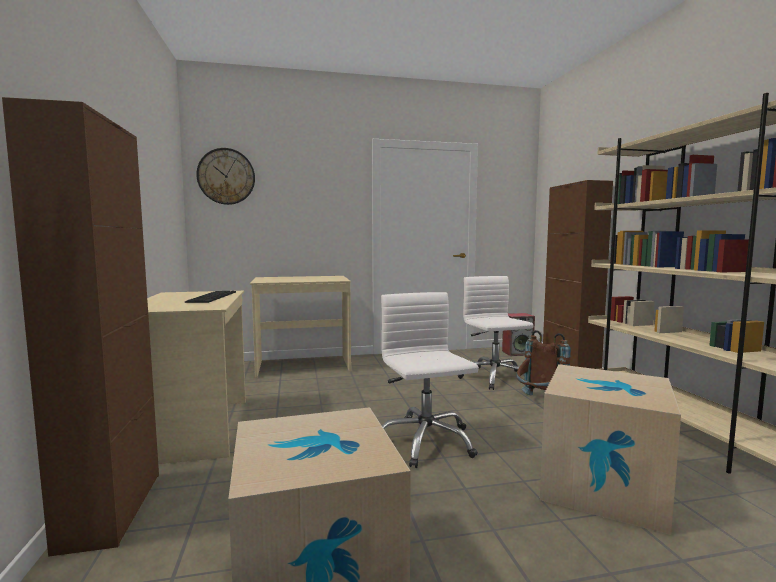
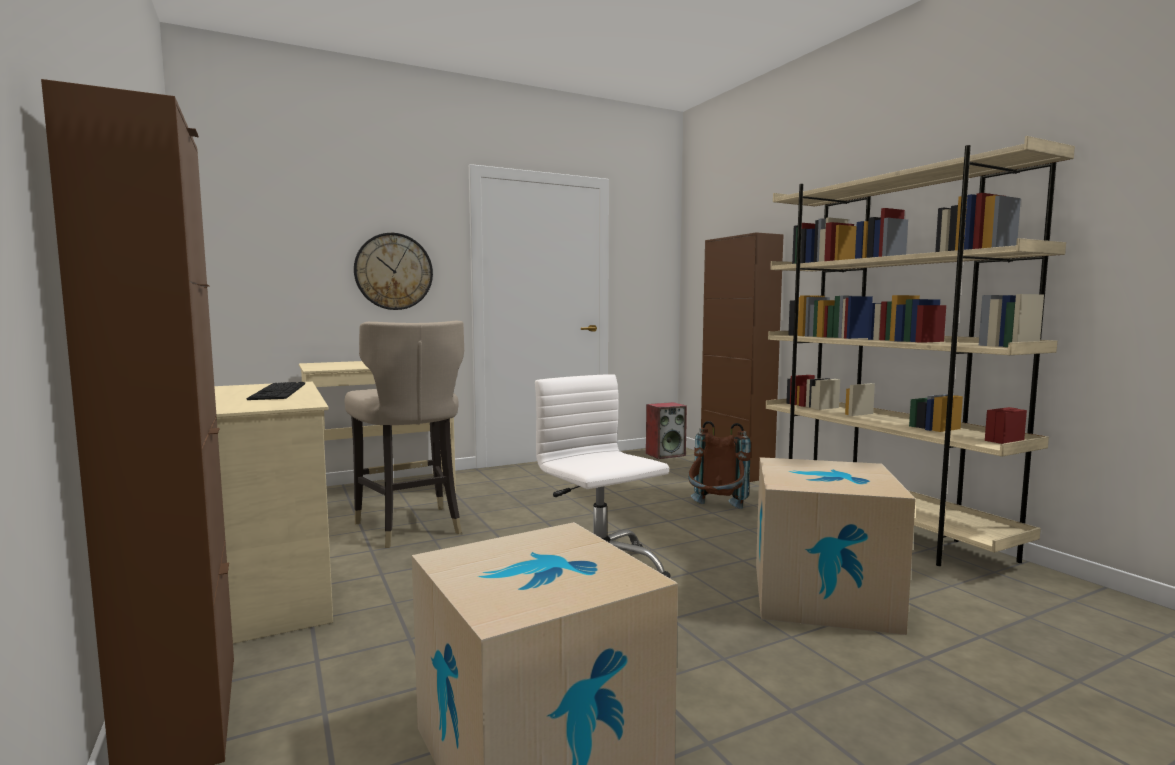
camera: 15 degrees left, 0 degrees up
wall clock [196,148,255,205] -> wall clock moved to [354,233,433,310]
white office chair [458,276,534,390] -> none
none -> beige stool [345,320,464,548]

